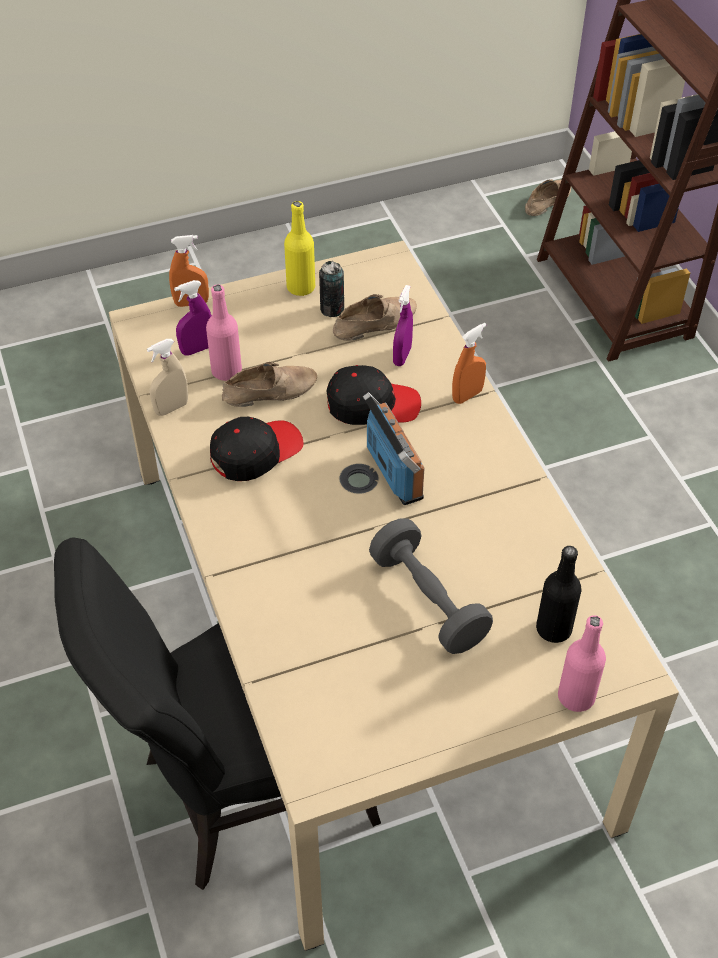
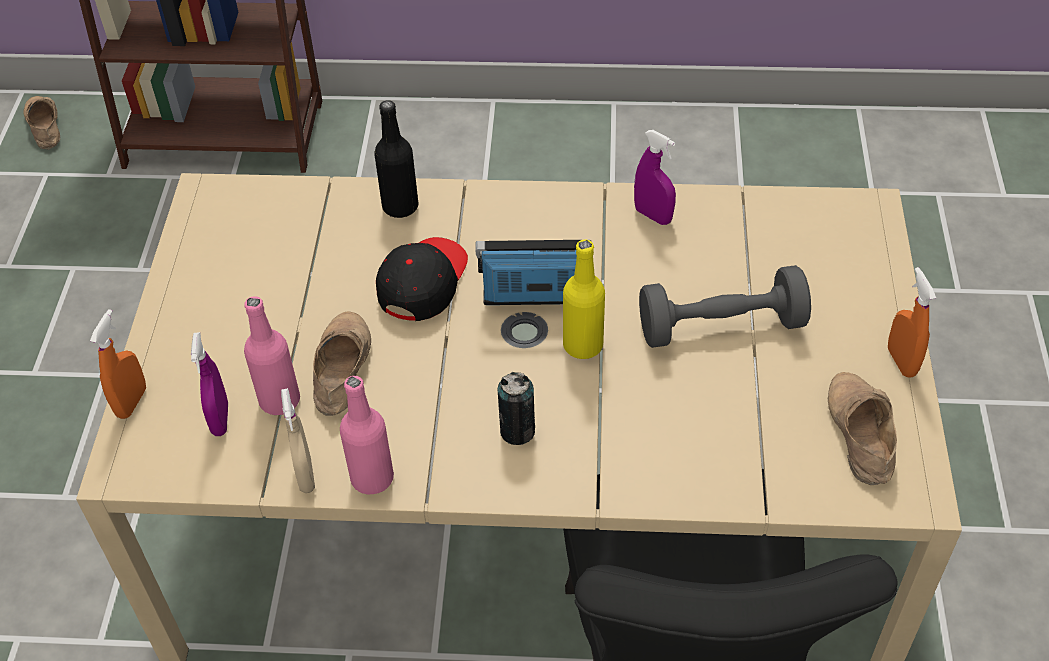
camera: 65 degrees left, 0 degrees up
black cap [210,417,303,481] -> none
yellow bottle [284,201,315,296] -> yellow bottle moved to [563,240,605,359]
can [319,261,344,317] -> can moved to [498,372,535,445]
beige shoe [333,294,417,341] -> beige shoe moved to [828,372,897,485]
purple spray bottle [393,285,413,366] -> purple spray bottle moved to [634,130,676,225]
orange spray bottle [452,323,486,404] -> orange spray bottle moved to [888,267,936,377]
black bottle [536,546,581,643] -> black bottle moved to [374,100,419,218]
pink bottle [558,615,606,712] -> pink bottle moved to [340,376,394,494]

